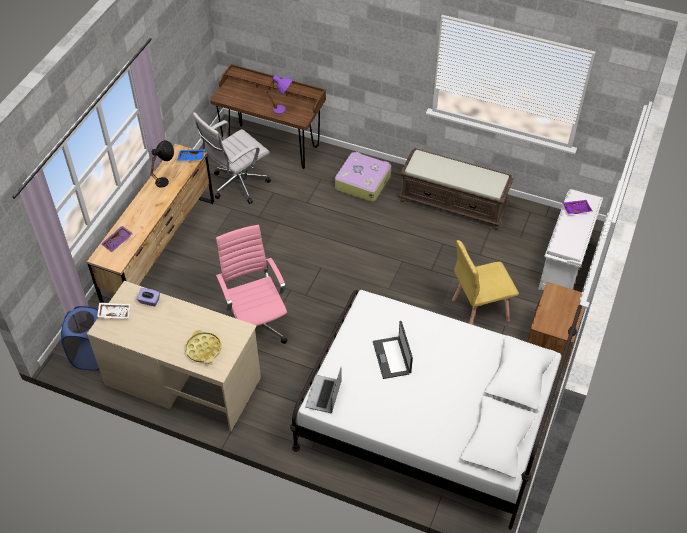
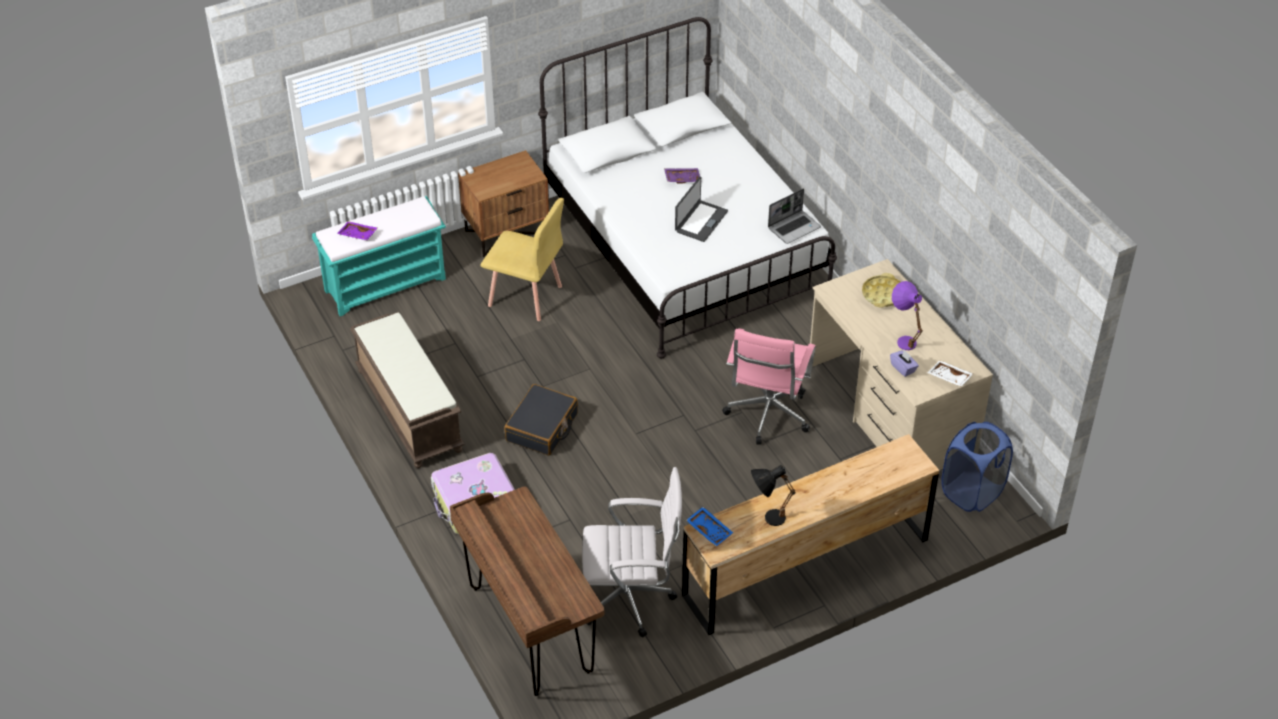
camera: 140 degrees left, 5 degrees down
purple tray [101,226,133,252] -> purple tray moved to [664,168,700,184]
purple table lamp [267,74,293,114] -> purple table lamp moved to [892,281,923,350]
white bench [538,189,603,290] -> turquoise bench [312,196,446,316]
none -> black suitcase [504,384,578,456]

